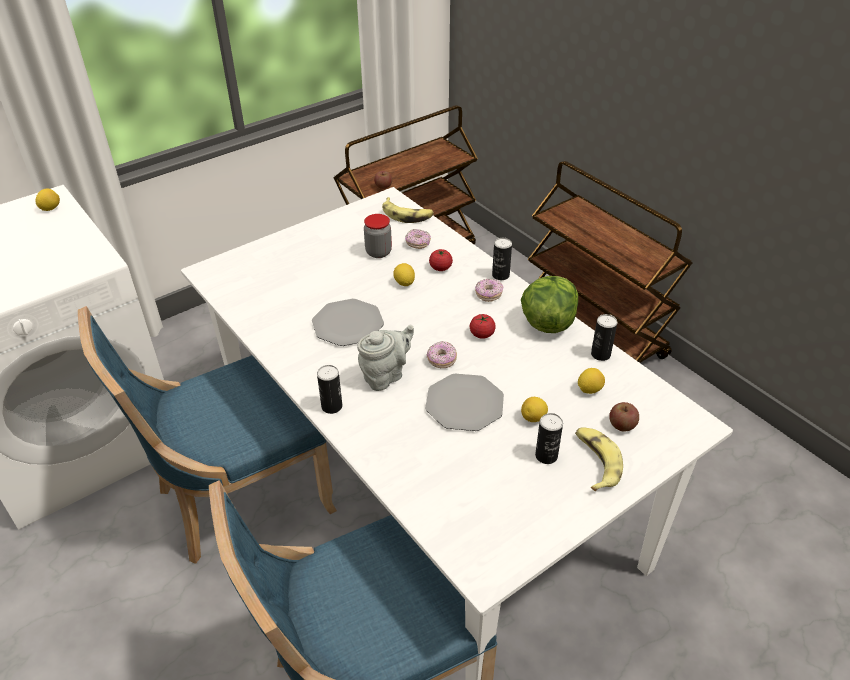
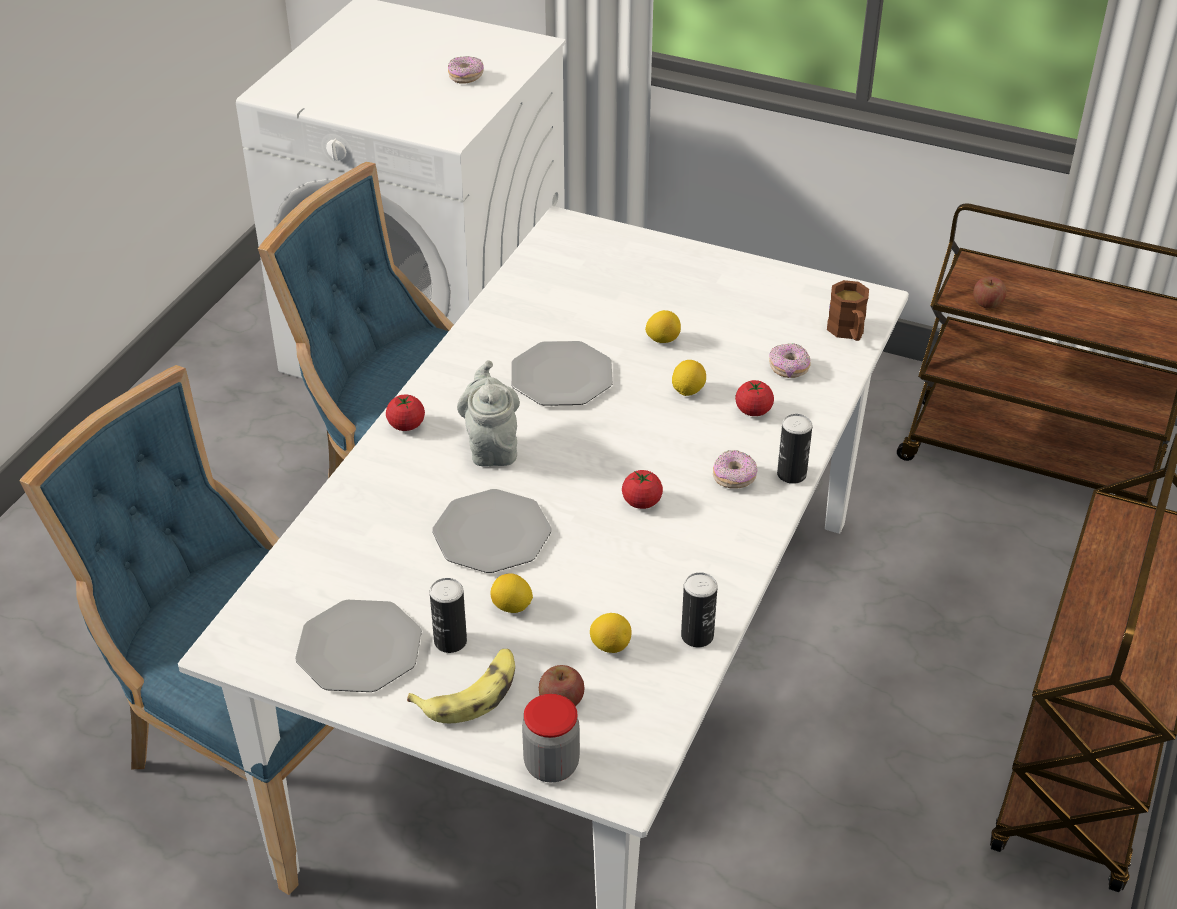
camera: 60 degrees right, 0 degrees up
lemon [36,189,60,211] -> lemon moved to [645,310,681,343]
can [317,365,342,414] -> tomato [386,394,425,431]
grey teapot [357,325,414,391] -> grey teapot turned 120 degrees counterclockwise [457,360,520,467]
jar [364,214,392,258] -> jar moved to [522,694,580,782]
banana [382,197,434,223] -> brown mug [827,280,869,341]
donut [427,341,457,368] -> donut moved to [448,56,484,84]
lettuce [521,276,578,333] -> none
none -> plate [295,599,422,692]

